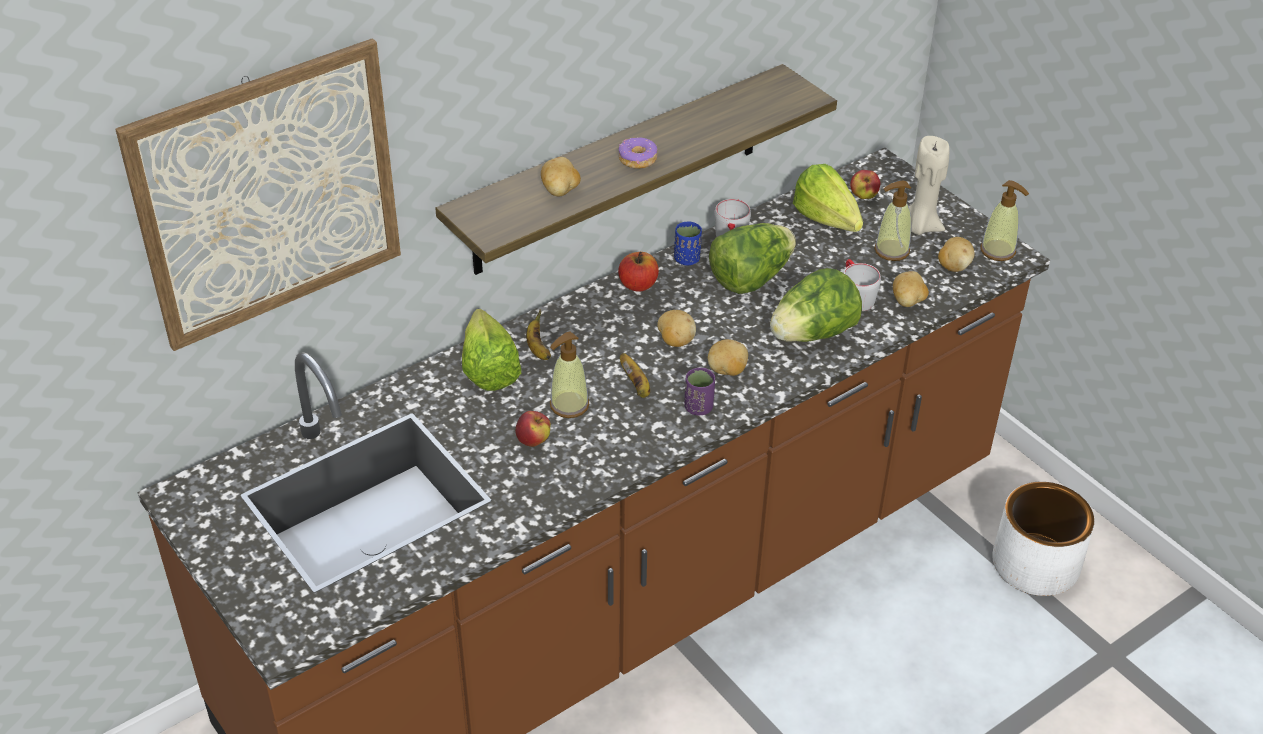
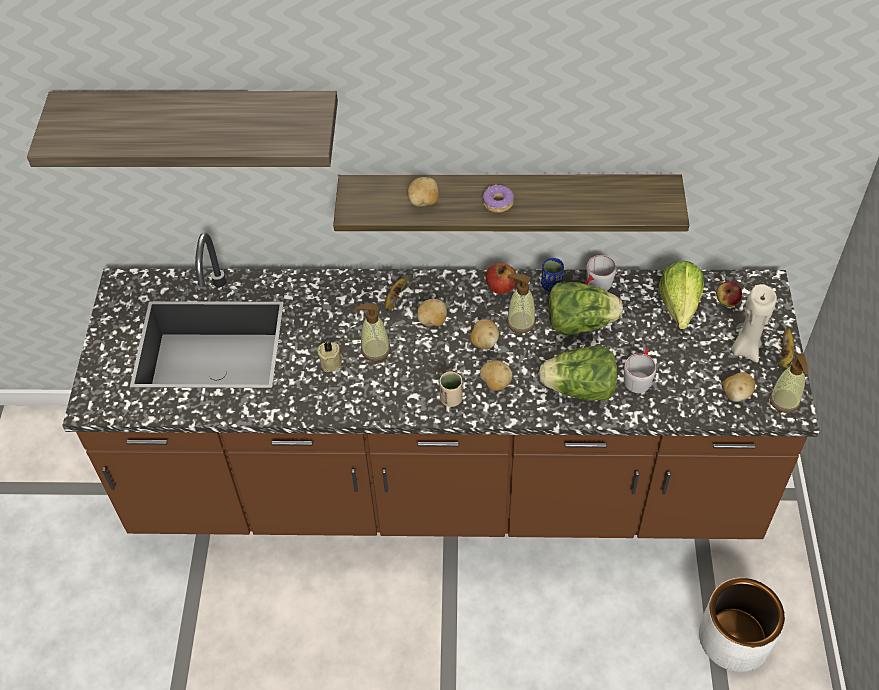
camera: 40 degrees right, 10 degrees up
picture [115,38,401,351] -> shelf [27,91,338,167]
lettuce [462,309,521,391] -> none
apple [515,411,551,447] -> beige candle [317,341,343,372]
banana [620,353,650,398] -> banana moved to [776,328,794,368]
purple cup [685,368,715,415] -> beige cup [439,372,463,407]
soap dispenser [874,181,911,261] -> soap dispenser moved to [507,274,536,333]
potato [893,271,929,307] -> potato moved to [417,299,447,326]

